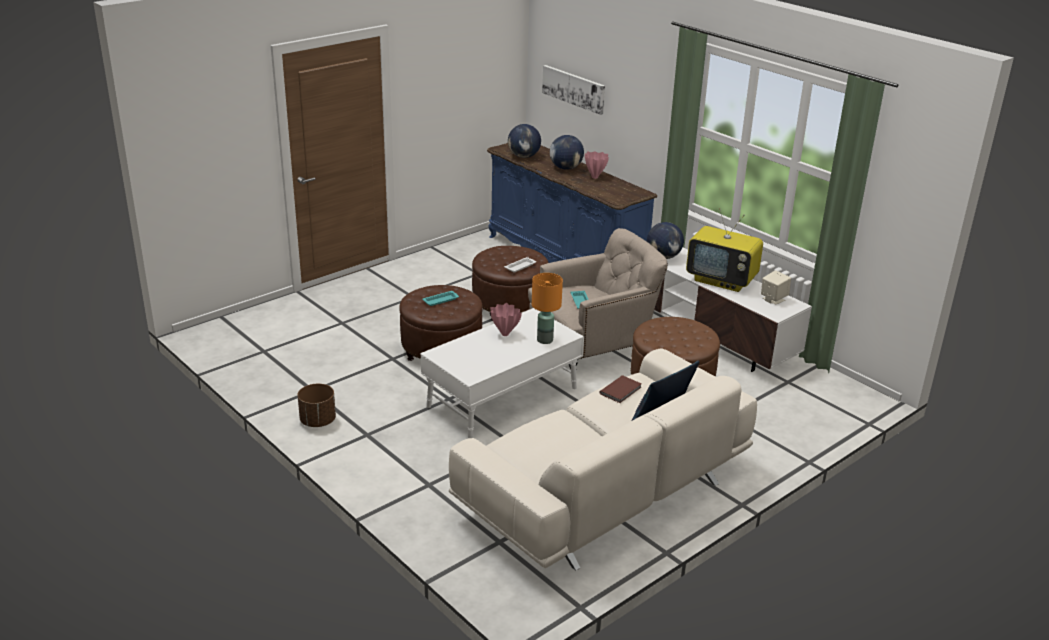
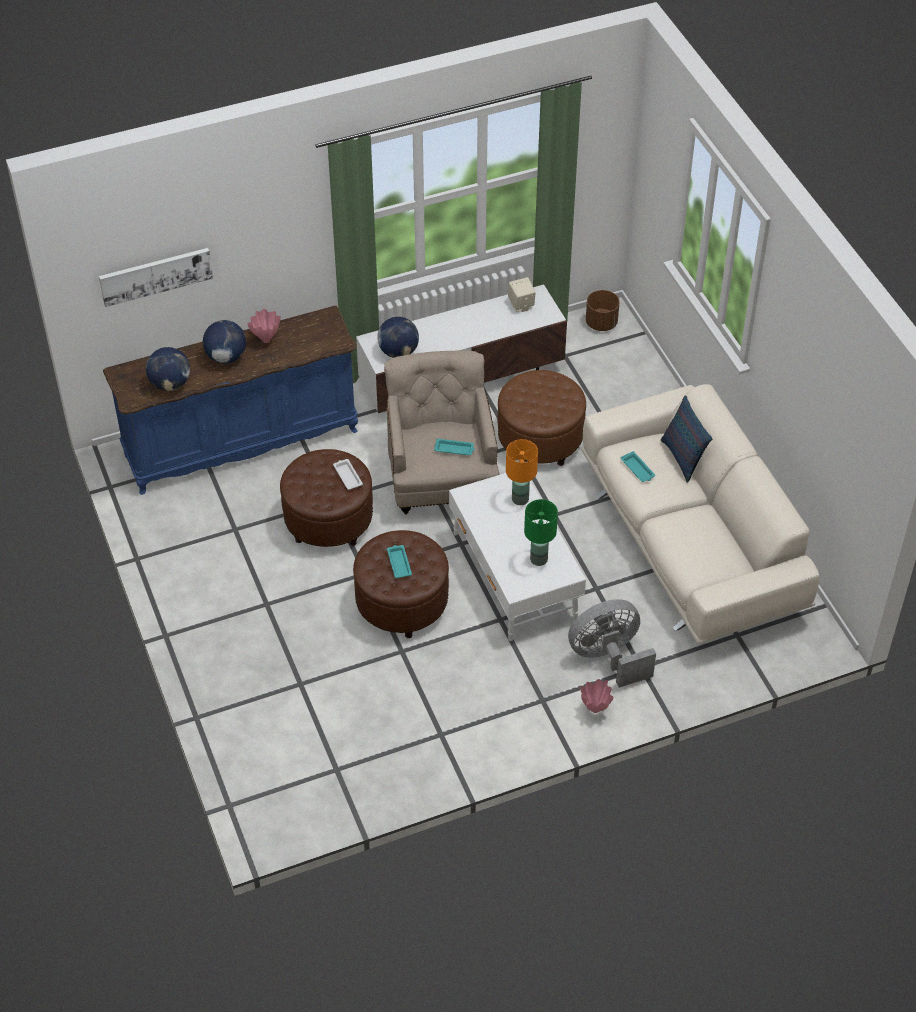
camera: 70 degrees left, 20 degrees up
brown planter [297,384,336,427] -> brown planter moved to [586,290,620,331]
pink vase [490,303,522,336] -> pink vase moved to [580,679,614,713]
brown book [600,375,642,403] -> turquoise tray [621,451,655,482]
television [686,208,763,292] -> none
none -> green table lamp [524,499,558,566]
none -> grey fan [568,599,656,688]

